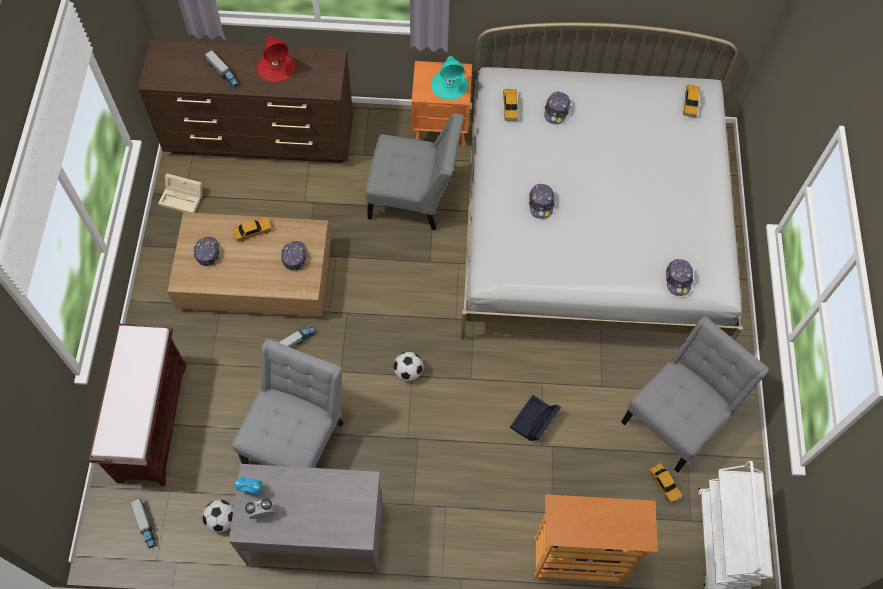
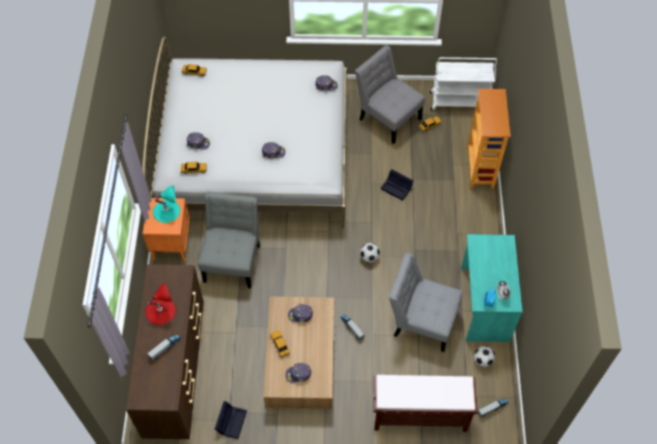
camera: 90 degrees left, 5 degrees down
beige storage box [158,174,202,213] -> black storage box [215,401,247,439]
grey desk [229,464,383,573] -> turquoise desk [461,234,523,342]

